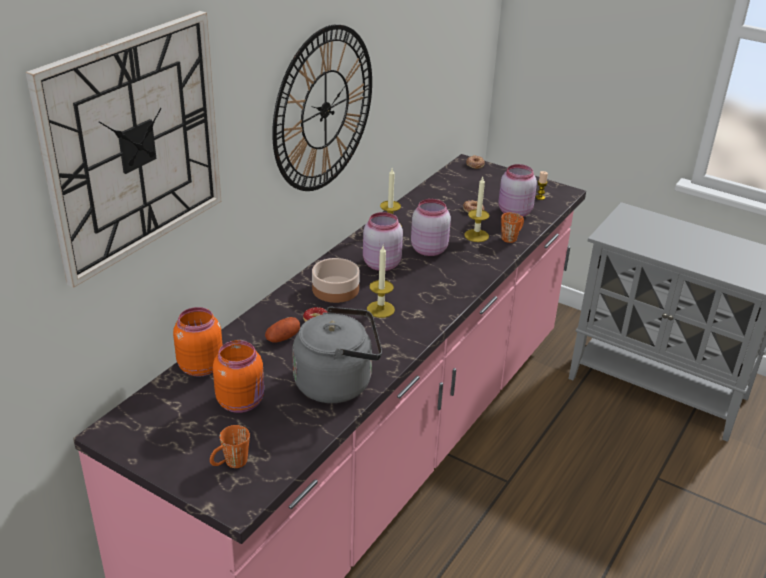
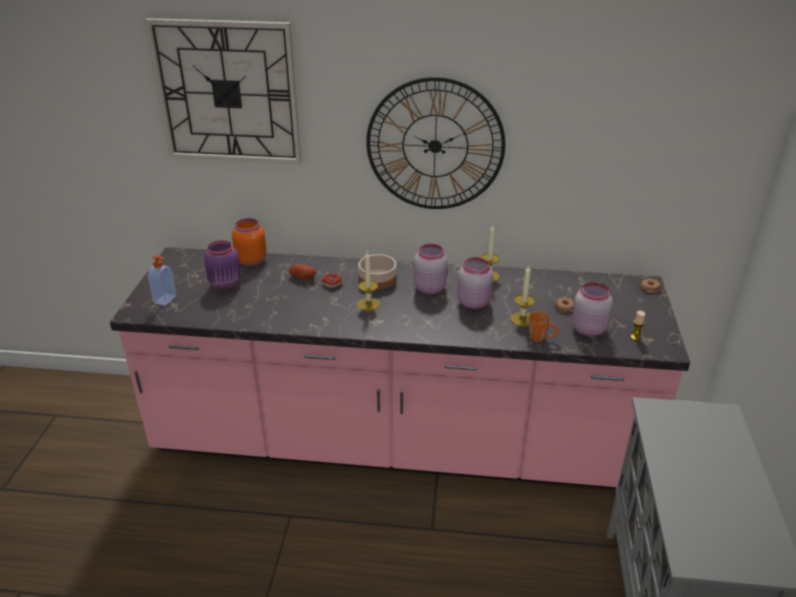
camera: 65 degrees right, 0 degrees up
orange mug [210,425,250,468] -> soap dispenser [148,255,176,306]
orange jar [213,340,264,413] -> purple jar [204,240,241,290]
grey kettle [292,307,382,403] -> none

